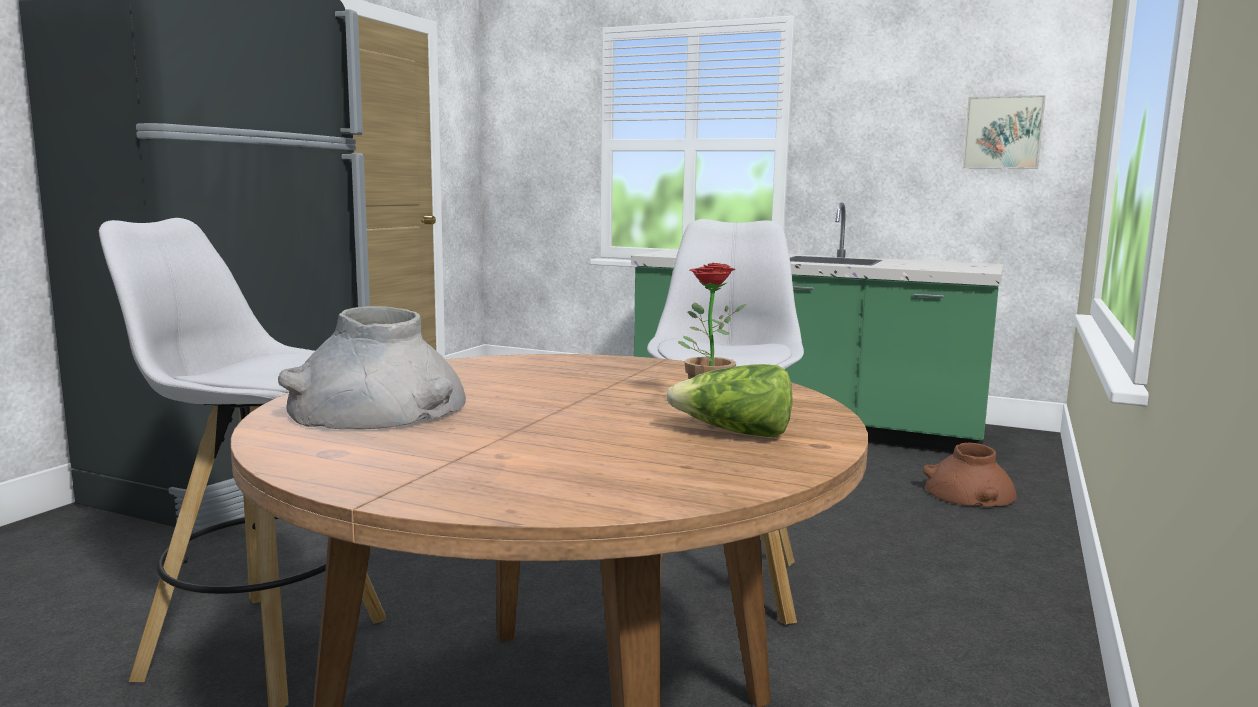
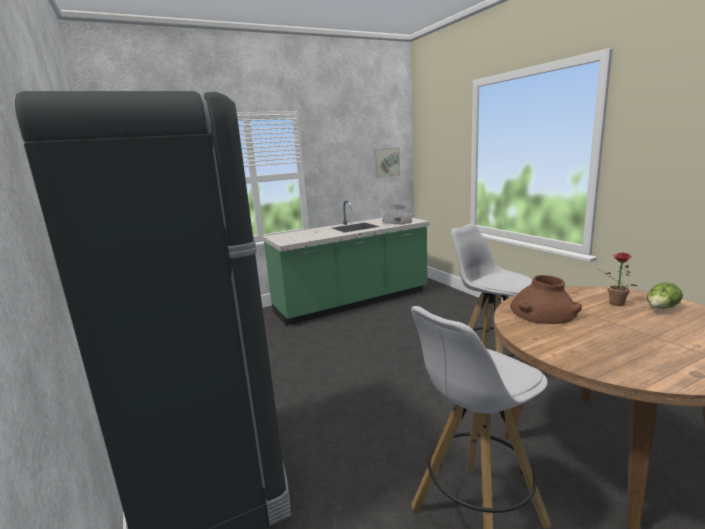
camera: 50 degrees left, 5 degrees up
grey vase [278,306,466,429] -> grey vase moved to [382,204,412,224]
brown vase [923,443,1017,507] -> brown vase moved to [510,275,582,324]

